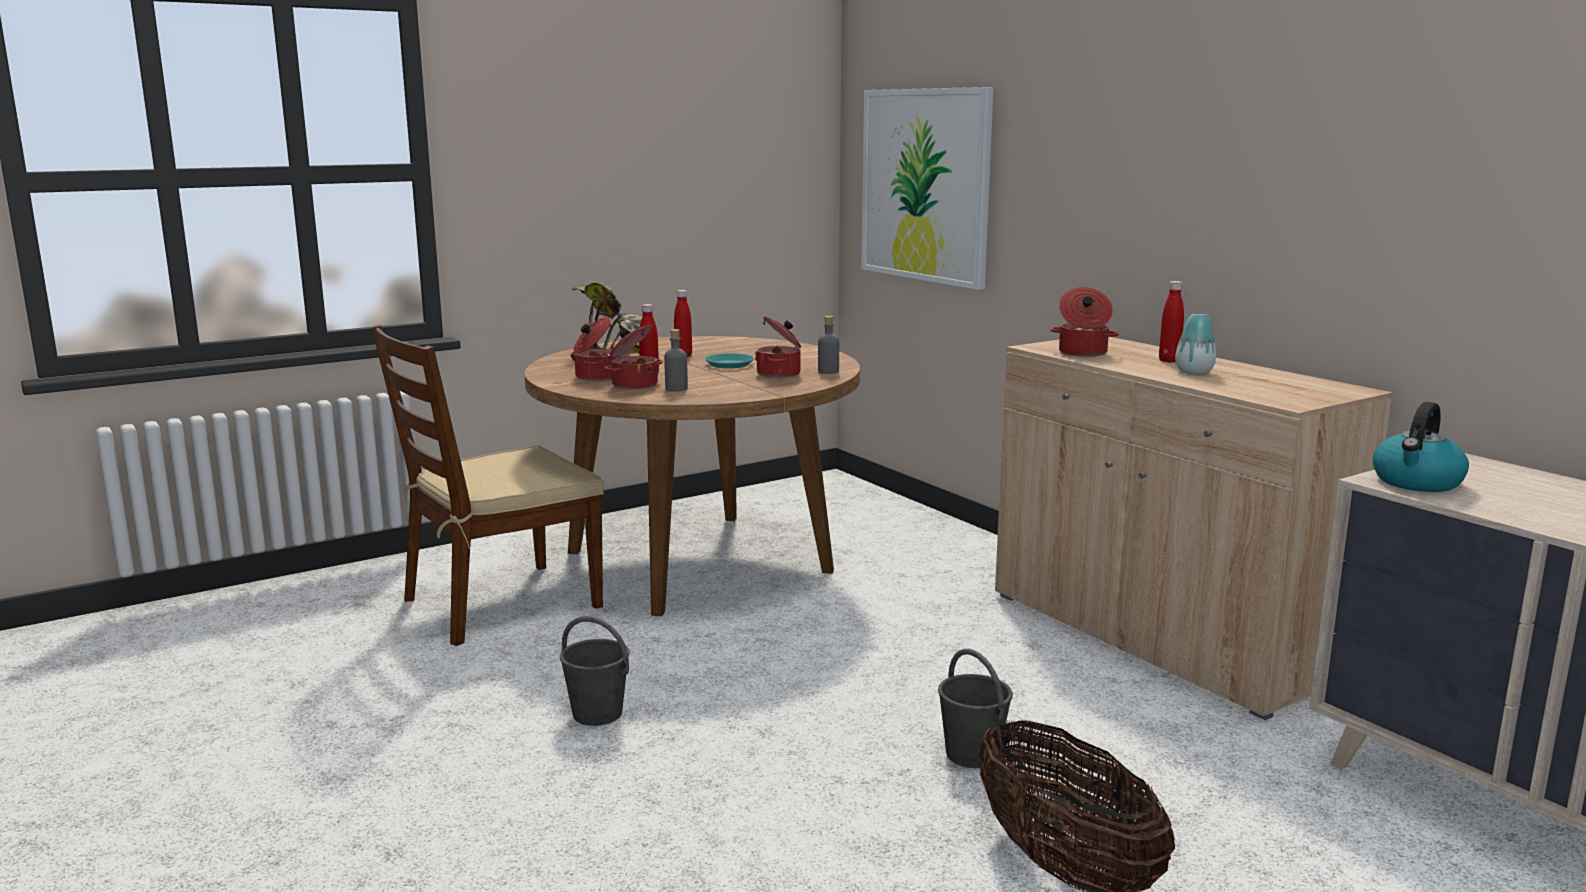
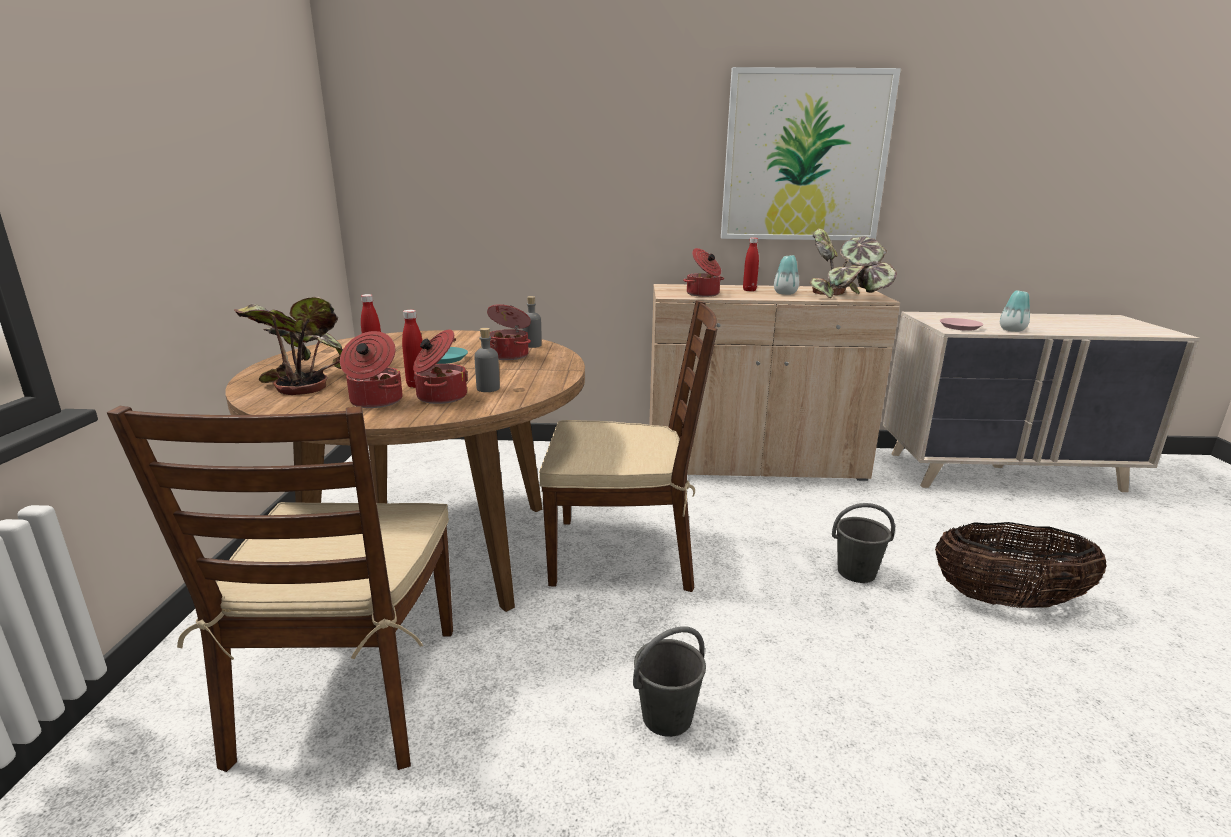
camera: 55 degrees left, 5 degrees up
picture [861,87,993,290] -> picture moved to [721,67,901,240]
kettle [1372,402,1469,492] -> pink plate [940,318,983,331]
none -> brown chair [539,300,717,592]
none -> potted plant [810,228,897,298]
none -> vase [1000,290,1030,332]

